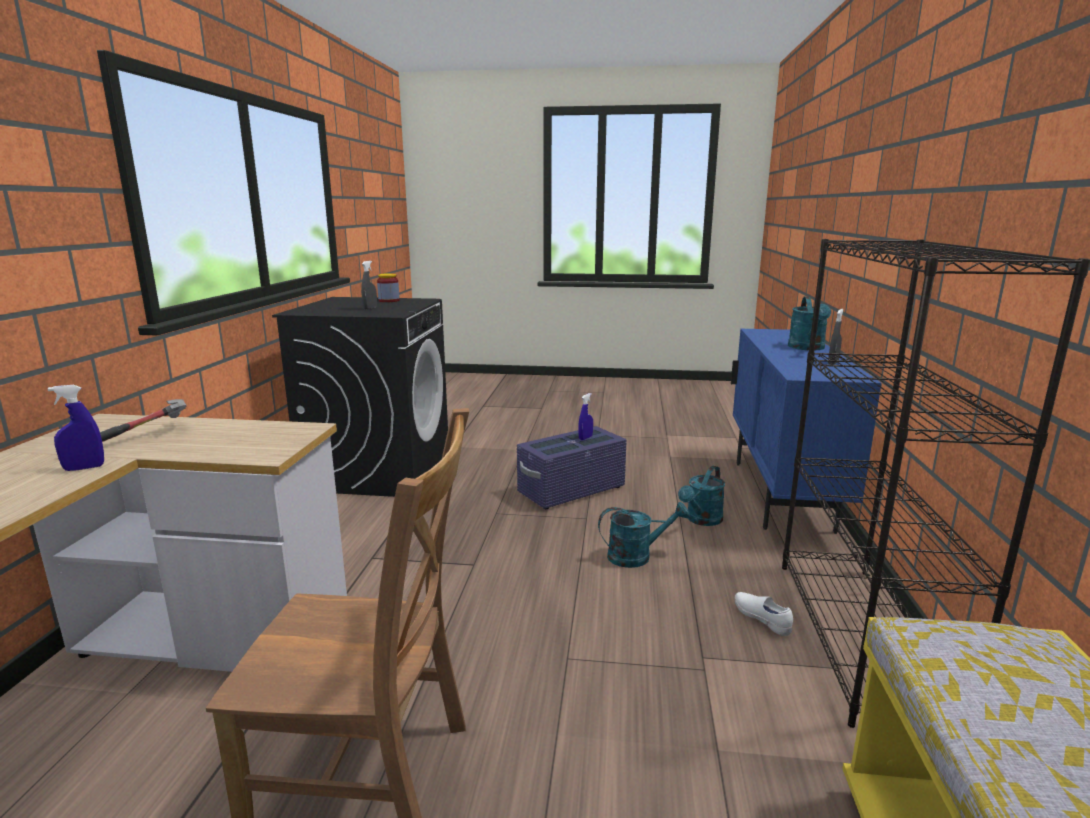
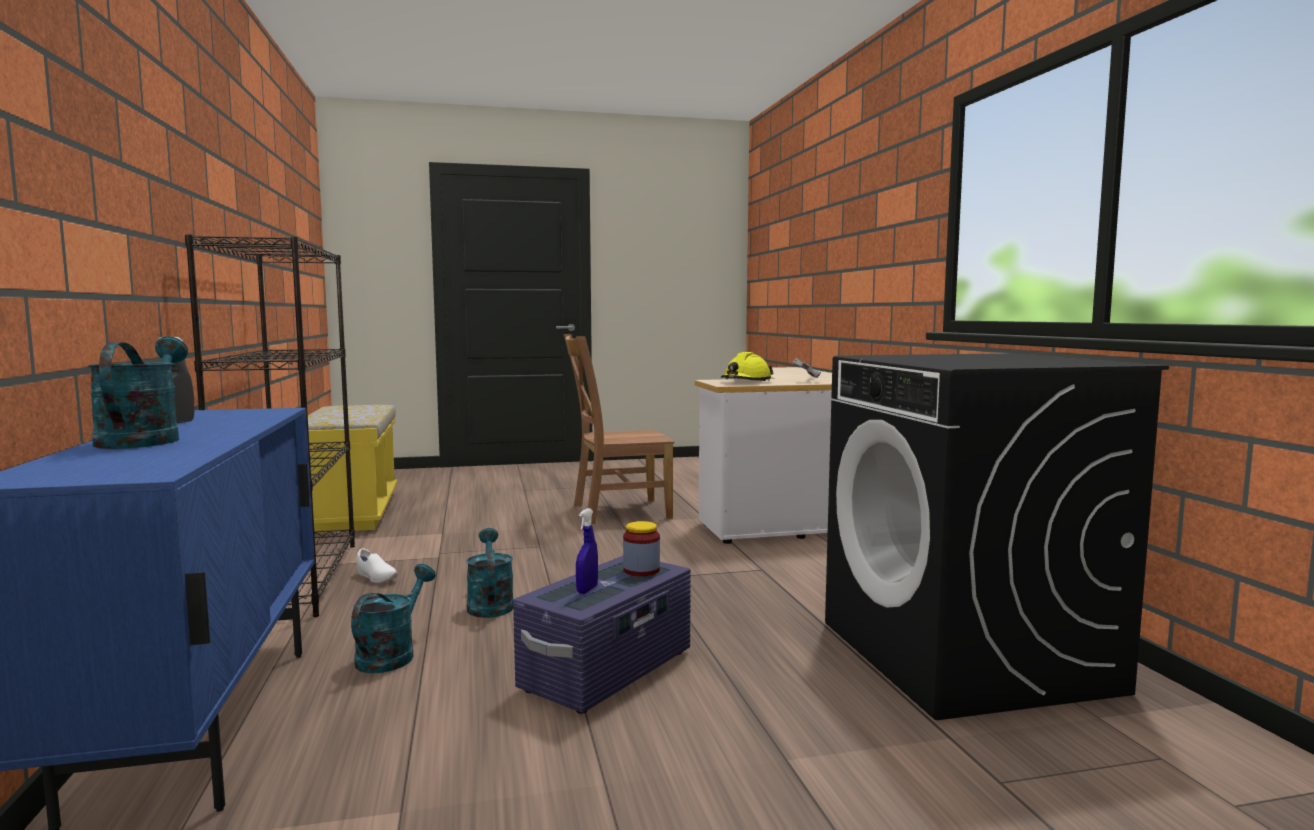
camera: 160 degrees right, 10 degrees down
blue spray bottle [48,385,104,471] -> none
grey spray bottle [361,261,377,310] -> none
jar [377,273,400,302] -> jar moved to [623,521,660,576]
turquoise watering can [598,502,690,568] -> turquoise watering can turned 105 degrees clockwise [466,528,514,618]
none -> yellow hard hat [721,352,773,381]

